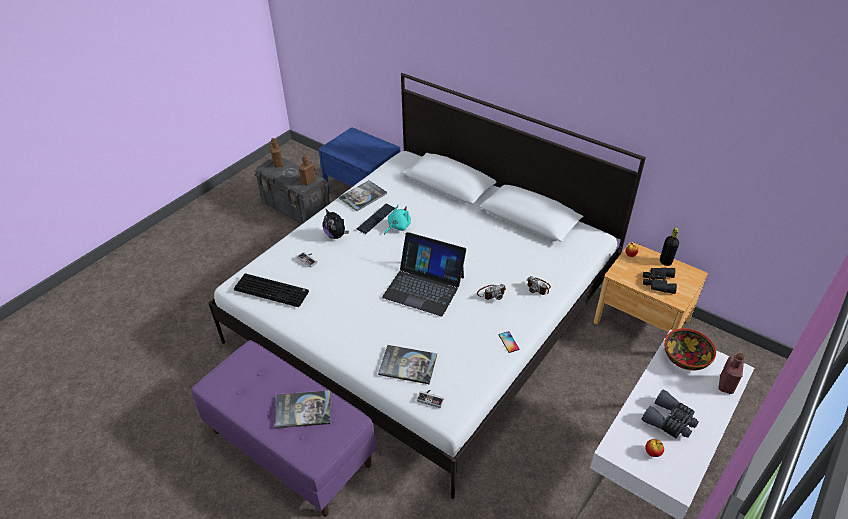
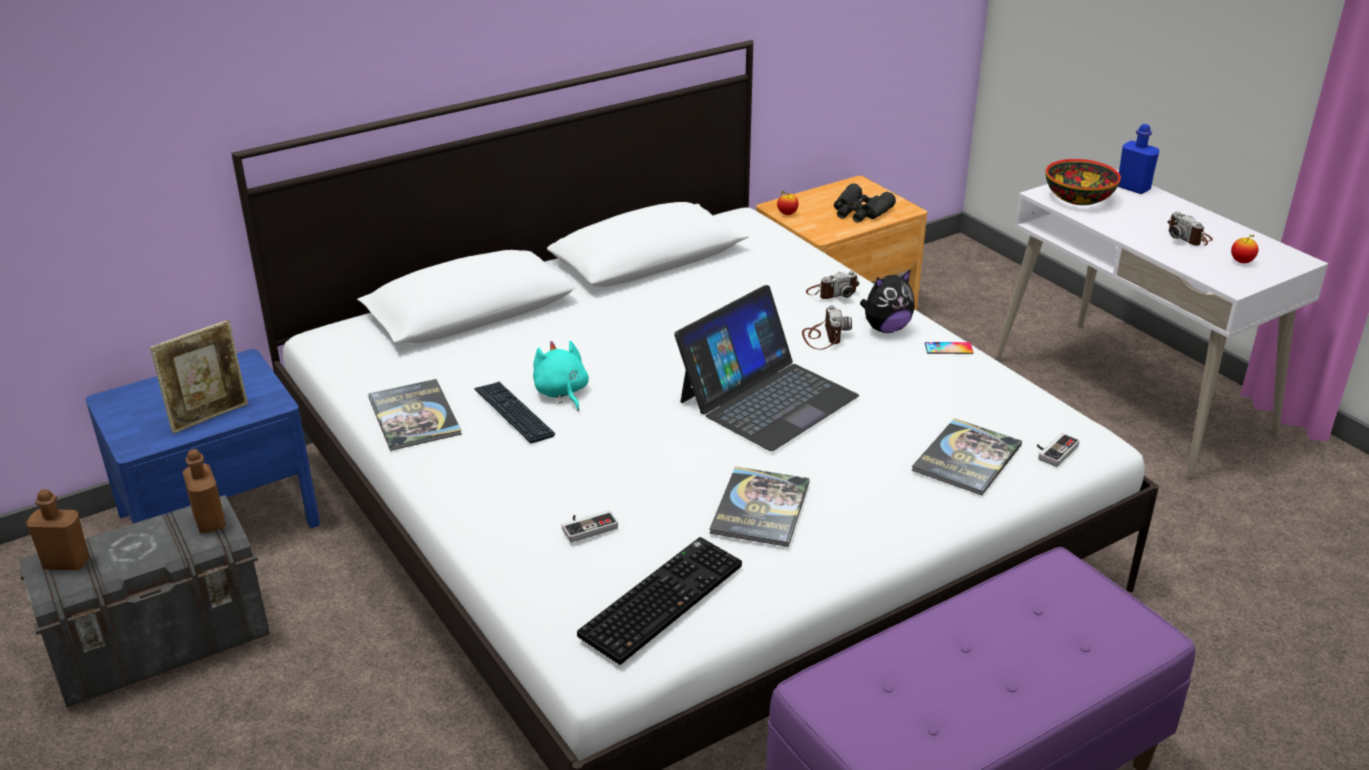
camera: 70 degrees left, 10 degrees down
book [275,390,330,428] -> book moved to [709,467,810,547]
plush toy [323,208,349,239] -> plush toy moved to [860,270,915,333]
grey binoculars [641,389,699,438] -> camera [1168,211,1213,246]
black bottle [660,227,679,266] -> none
red bottle [718,353,745,394] -> blue bottle [1118,124,1159,194]
none -> picture frame [150,320,248,434]

